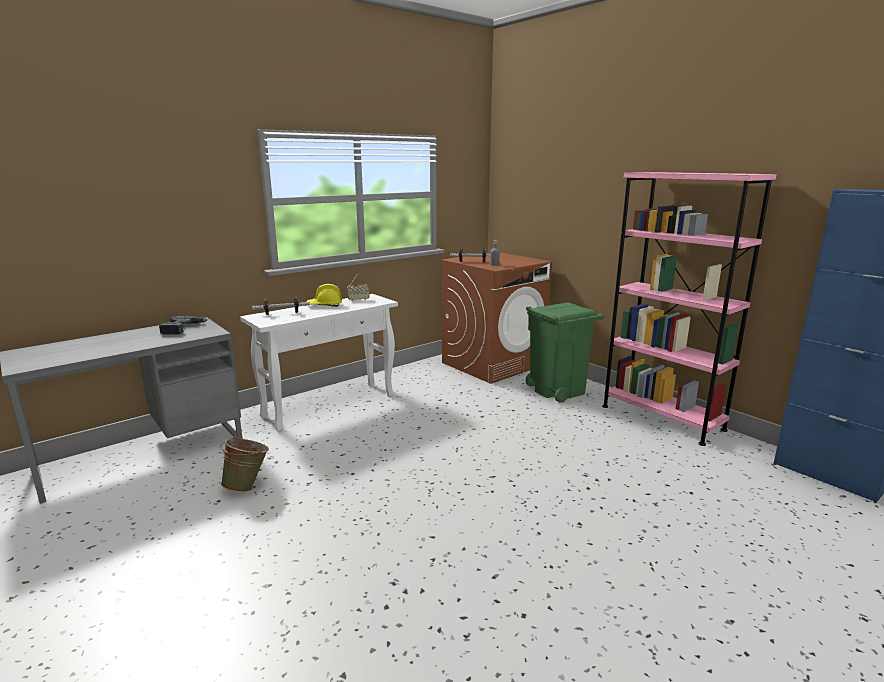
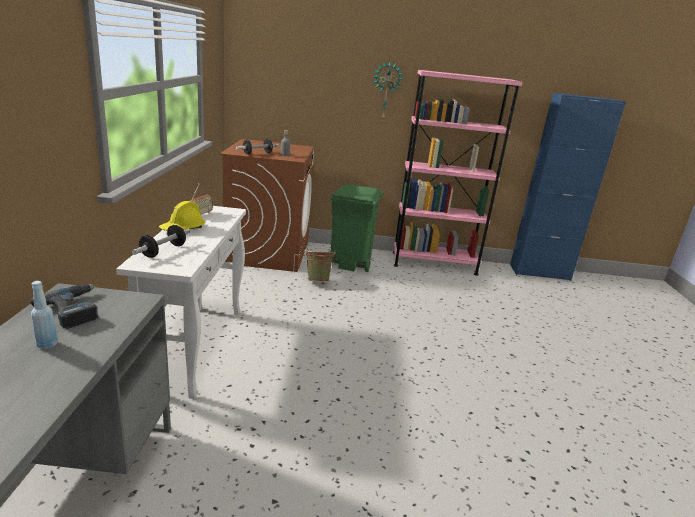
camera: 50 degrees left, 5 degrees up
green bucket [221,436,269,492] -> green bucket moved to [304,249,335,282]
none -> blue bottle [31,281,58,349]
none -> wall clock [372,61,404,119]

